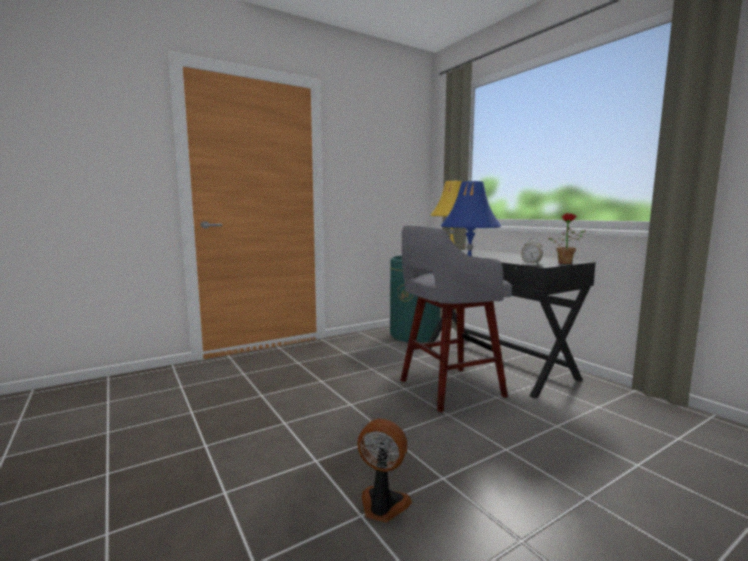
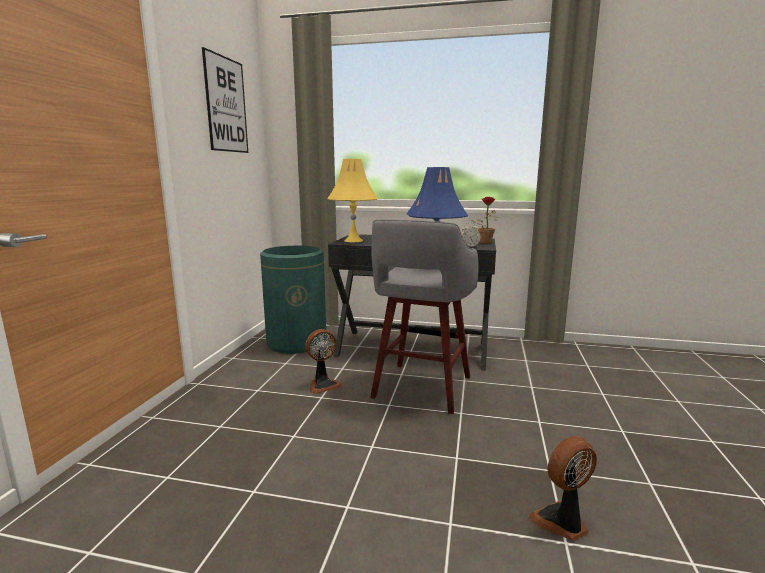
camera: 45 degrees left, 5 degrees up
none -> picture [202,47,248,153]
none -> fan [305,329,342,394]

